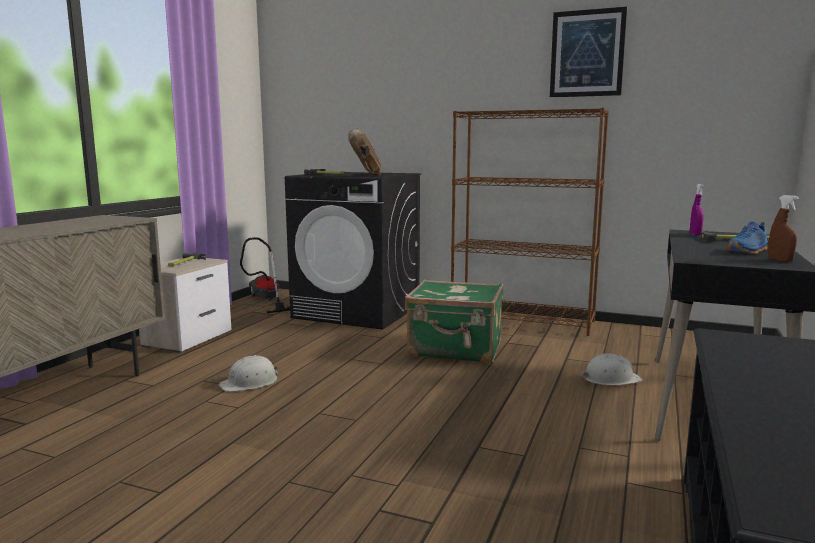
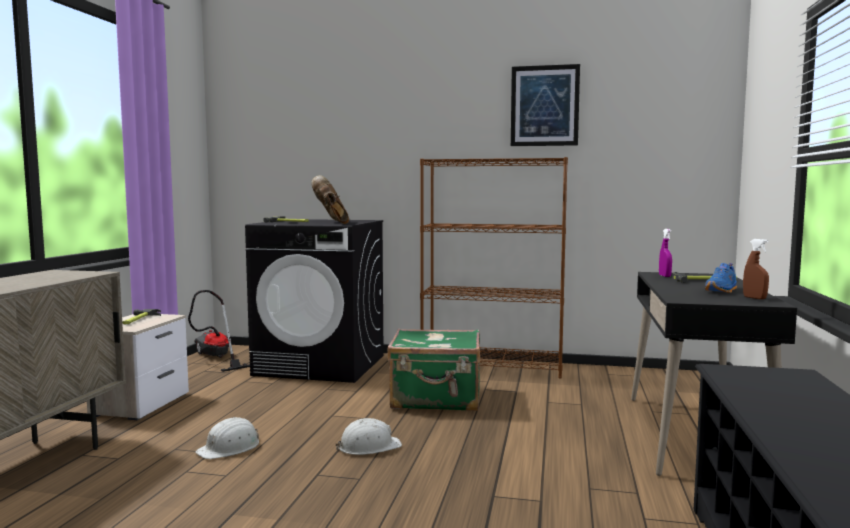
camera: 10 degrees left, 5 degrees down
white hard hat [582,353,643,386] -> white hard hat moved to [336,418,402,455]

